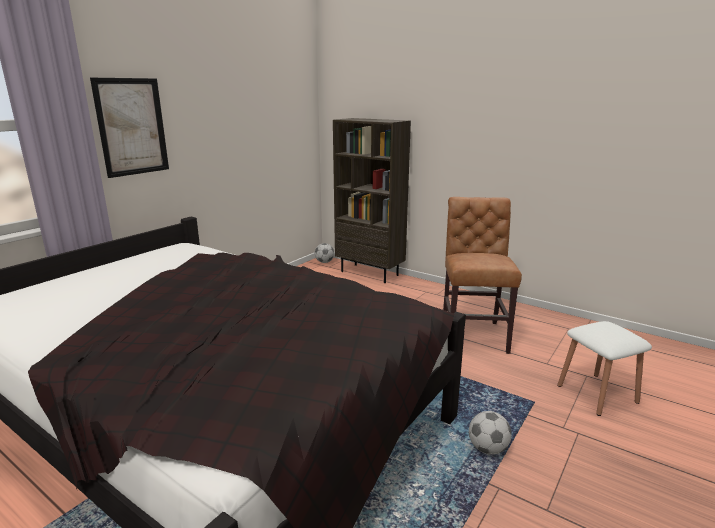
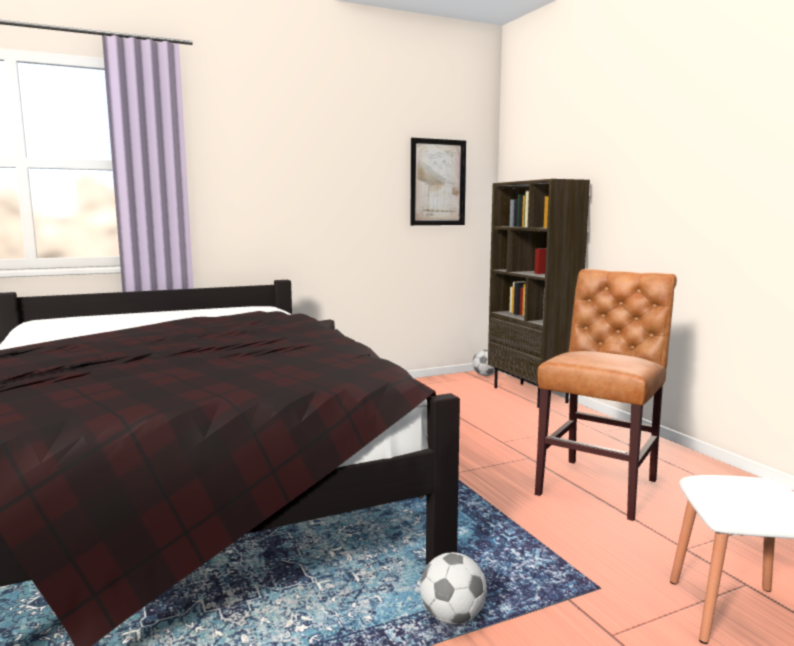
camera: 30 degrees right, 10 degrees down
picture [90,78,169,178] -> picture moved to [411,138,466,225]

